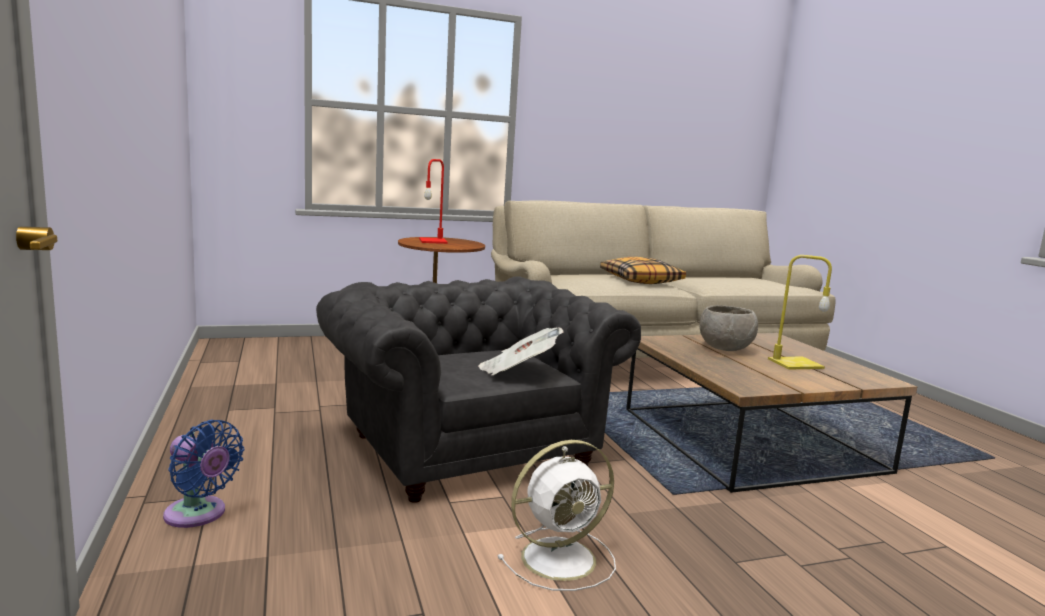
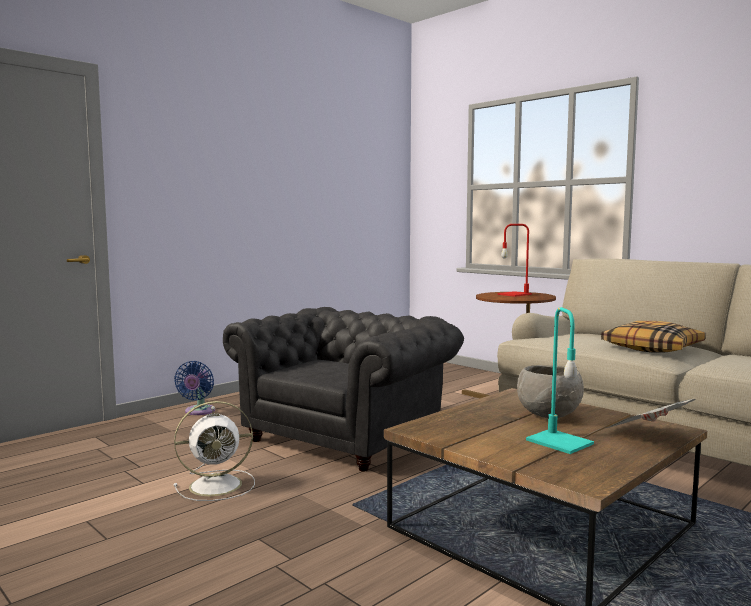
camera: 65 degrees right, 5 degrees down
newspaper [478,328,564,375] -> newspaper moved to [606,398,696,428]
white fan [498,440,616,591] -> white fan turned 60 degrees counterclockwise [174,401,255,501]
yellow table lamp [768,255,832,370] -> turquoise table lamp [526,307,594,454]

